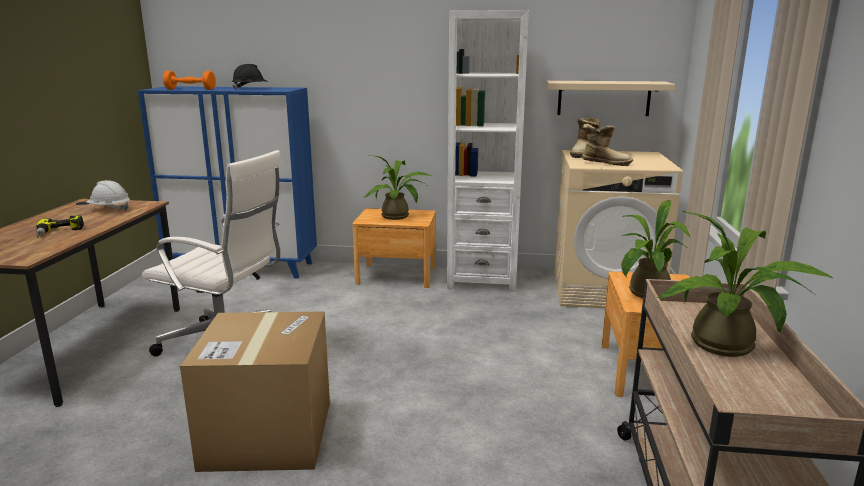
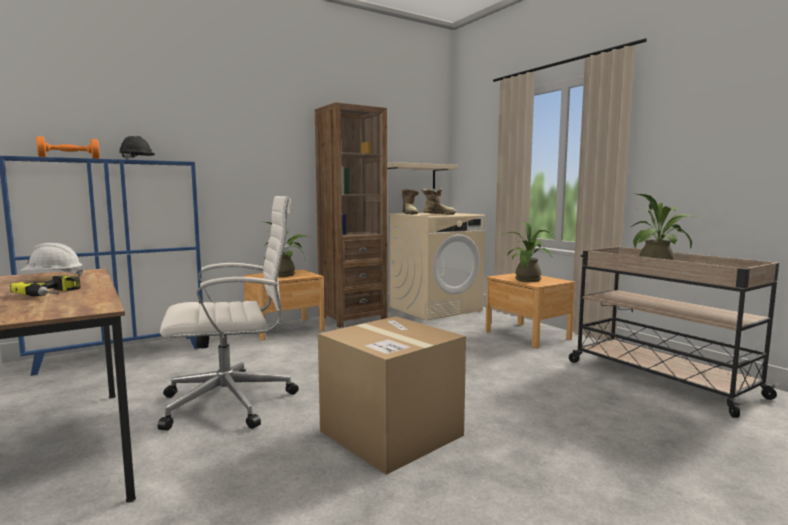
camera: 40 degrees left, 10 degrees down
white bookcase [447,10,529,292] -> brown bookcase [315,102,388,328]

